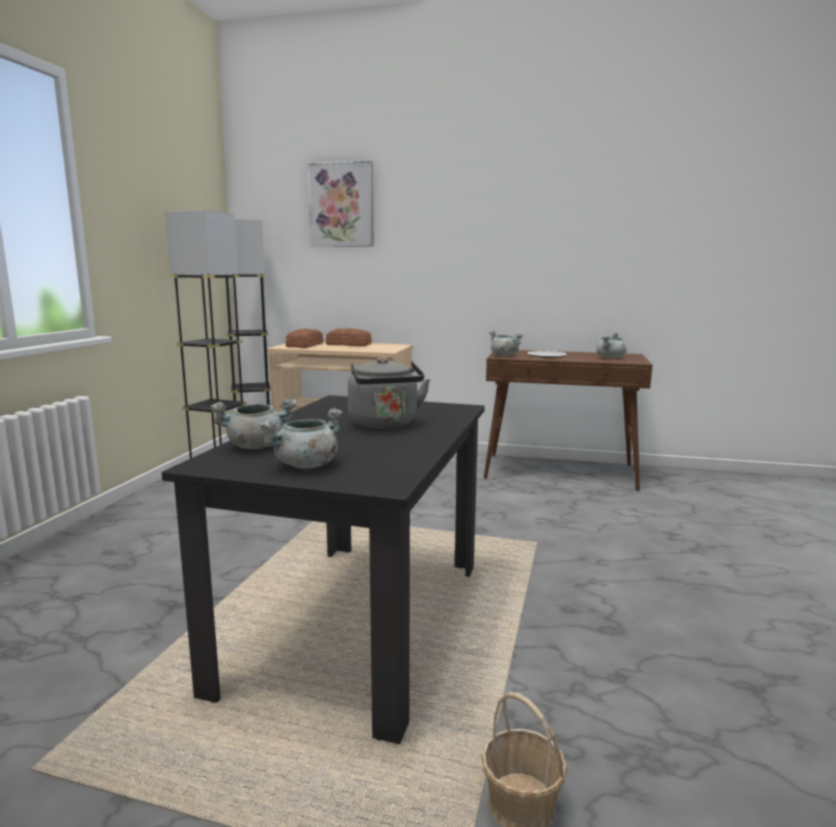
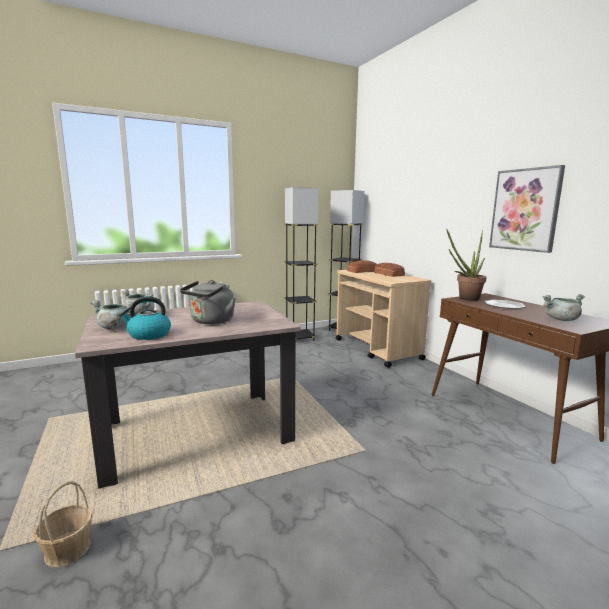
camera: 50 degrees right, 0 degrees up
black dining table [161,395,485,744] -> beige dining table [75,301,300,489]
picture [308,160,374,247] -> picture moved to [489,165,565,253]
grey cooking pot [489,330,524,356] -> potted plant [447,230,487,301]
none -> kettle [119,296,171,340]

